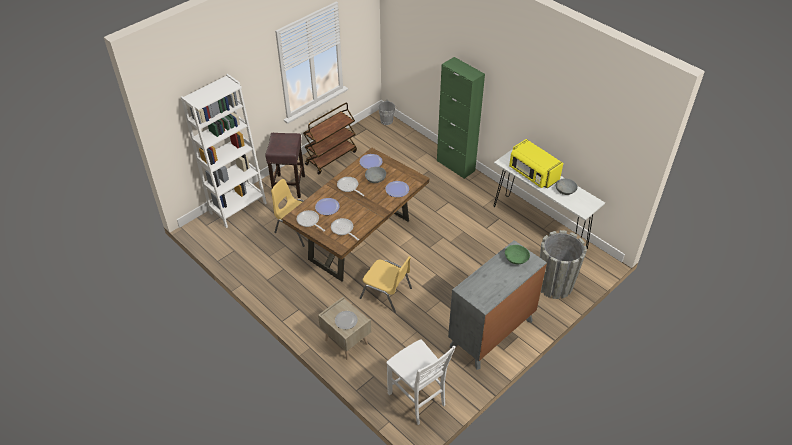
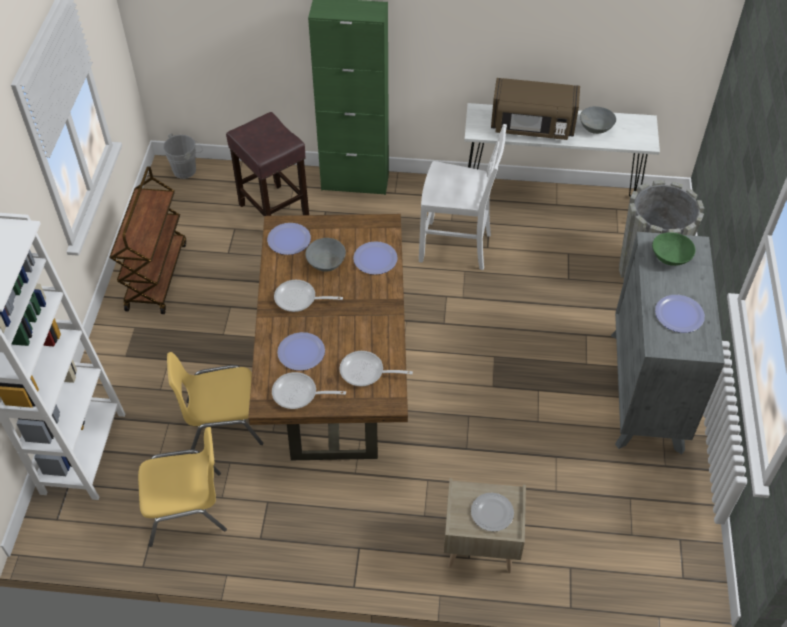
camera: 40 degrees left, 5 degrees up
brown stool [265,133,305,198] -> brown stool moved to [226,112,309,216]
yellow chair [360,256,412,313] -> yellow chair moved to [138,427,227,547]
white chair [386,339,456,425] -> white chair moved to [419,124,507,270]
yellow microwave [509,139,563,188] -> brown microwave [491,78,580,140]
none -> plate [655,295,705,333]

